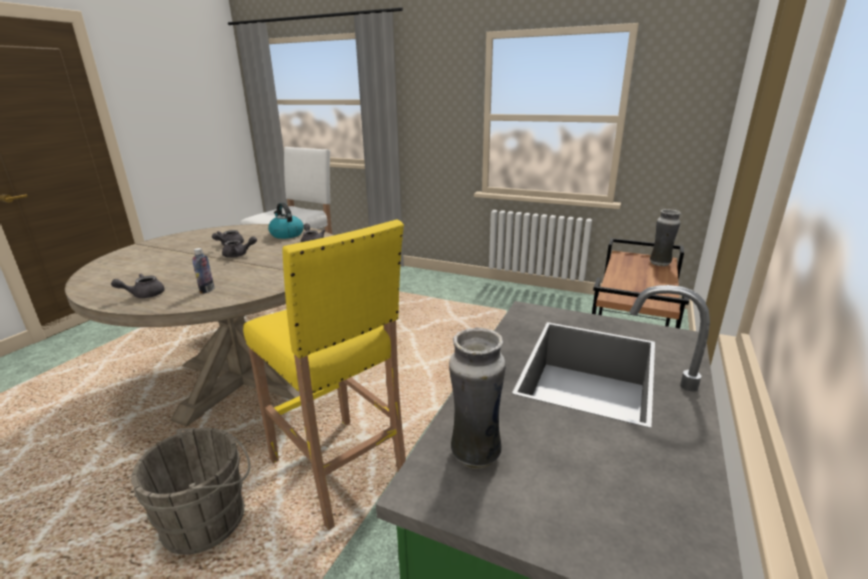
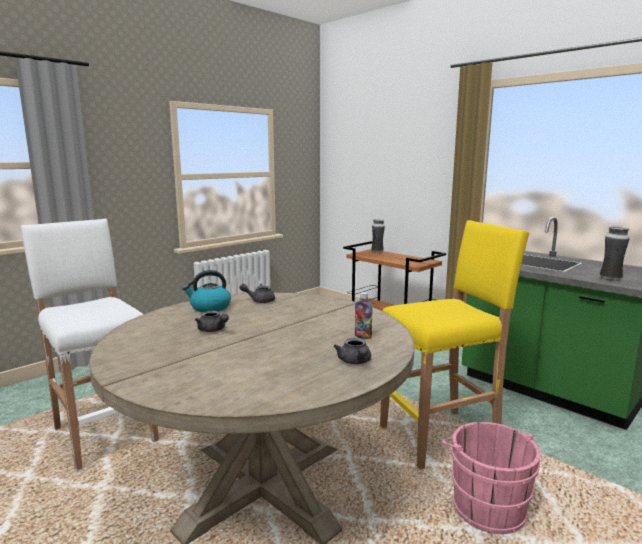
camera: 70 degrees left, 10 degrees down
grey bucket [131,428,250,555] -> pink bucket [442,422,541,534]
grey teapot [222,236,257,258] -> none

